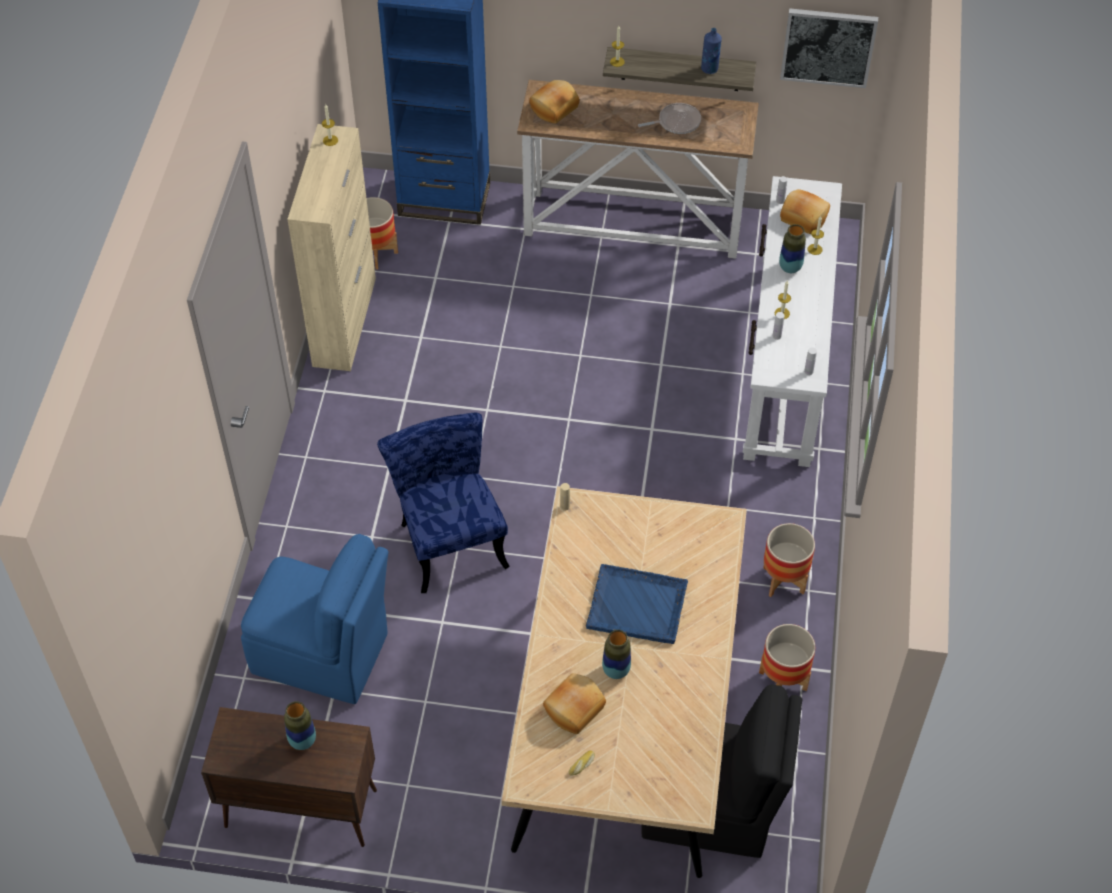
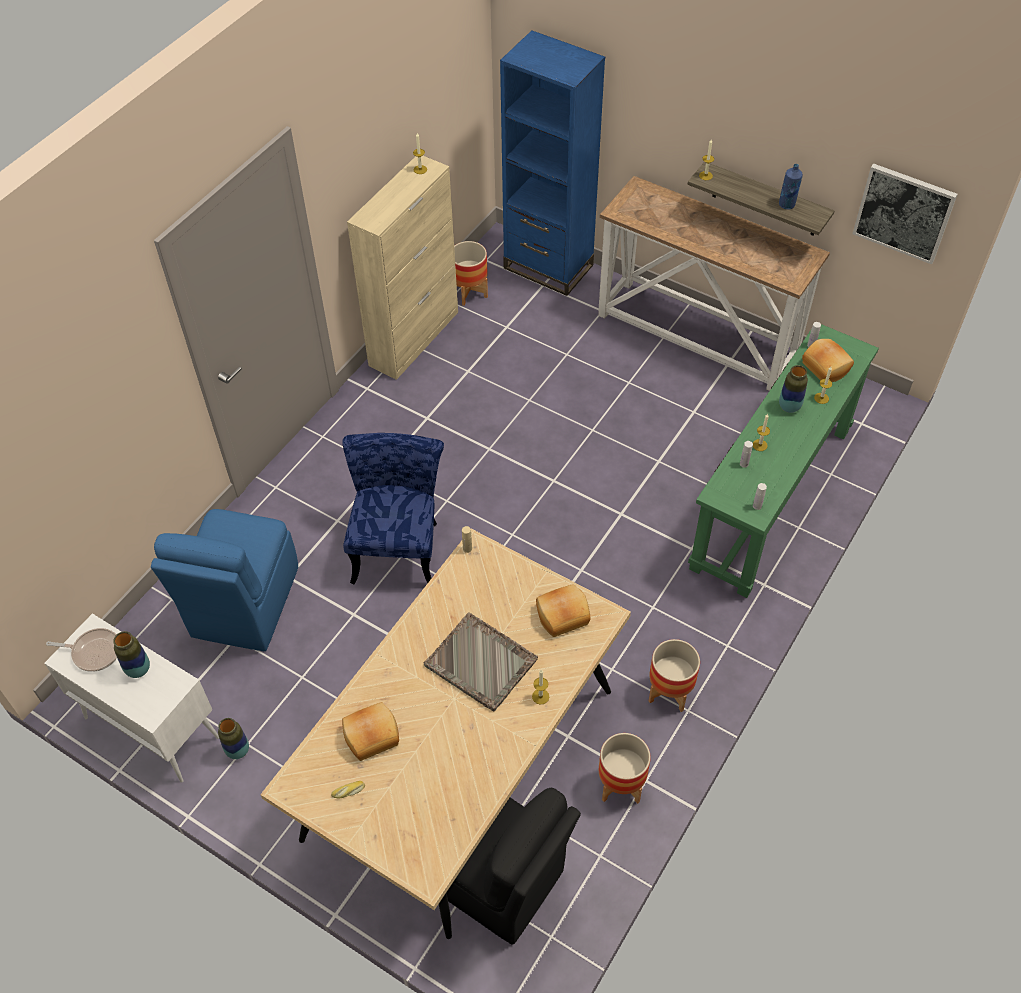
camera: 25 degrees right, 0 degrees up
brown cabinet [201,707,377,847] -> white cabinet [44,613,219,783]
blue chair [241,534,388,704] -> blue chair turned 60 degrees clockwise [151,509,298,651]
bread [529,80,580,124] -> bread moved to [536,584,591,637]
blue tray [586,564,688,644] -> grey tray [424,612,538,712]
vase [602,630,631,679] -> vase moved to [218,718,249,759]
frying pan [638,103,701,134] -> frying pan moved to [46,628,117,672]
white console table [743,176,842,467] -> green console table [688,324,879,598]
none -> candle [532,670,549,705]

